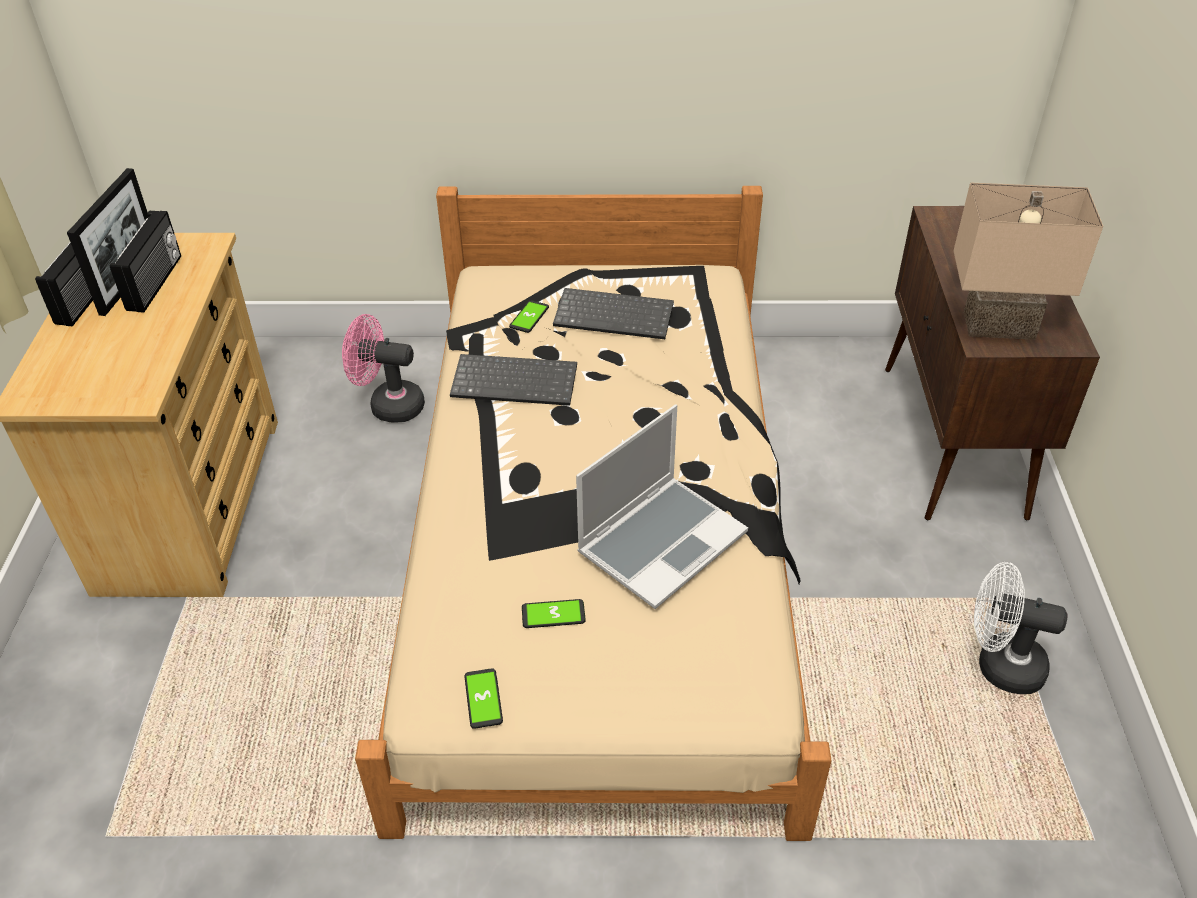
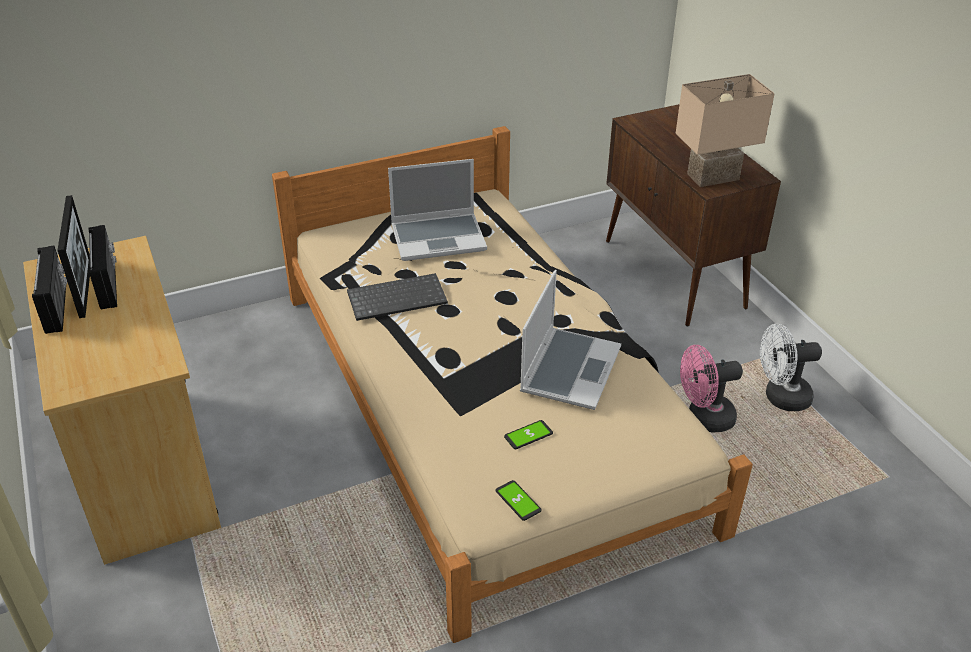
camera: 25 degrees left, 5 degrees down
pink fan [342,314,425,423] -> pink fan moved to [680,345,743,432]
phone [509,300,549,333] -> none
keyboard [553,288,674,339] -> laptop [388,159,487,261]

